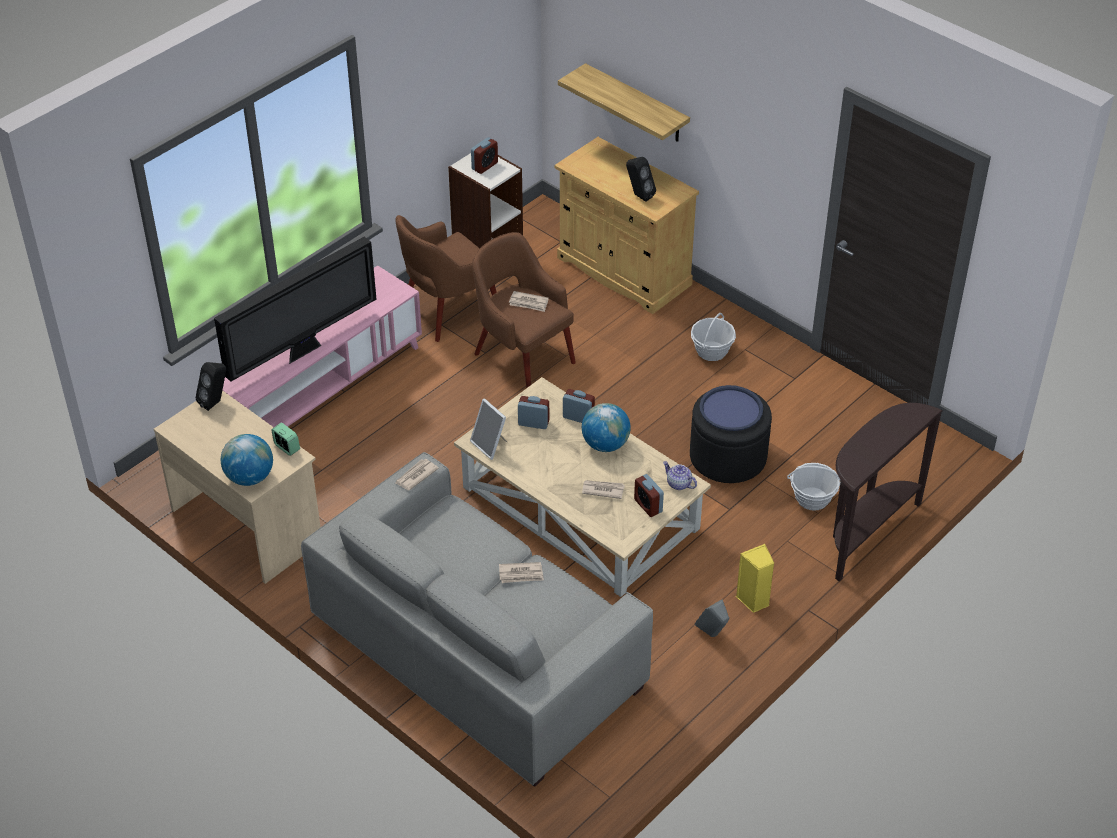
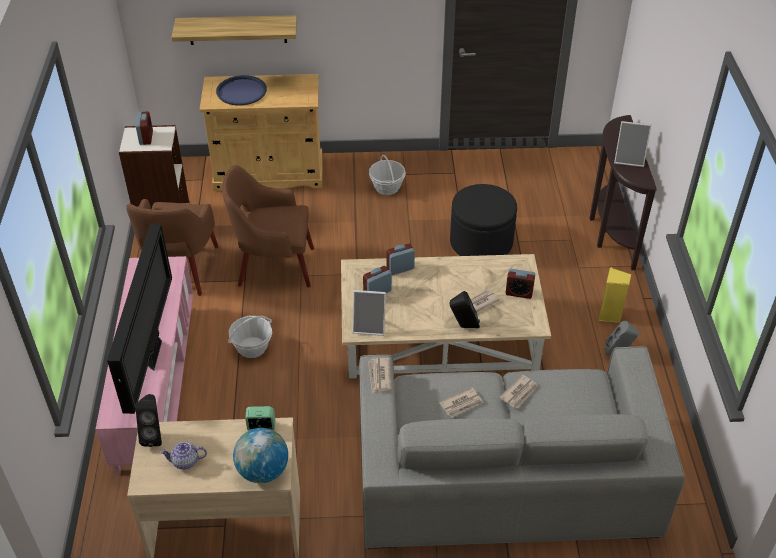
camera: 45 degrees left, 0 degrees up
newspaper [509,291,549,312] -> newspaper moved to [439,388,484,418]
globe [582,403,631,452] -> none
black speaker [626,157,656,202] -> black speaker moved to [450,291,480,328]
teapot [663,461,697,490] -> teapot moved to [160,442,207,470]
blue tray [700,385,763,431] -> blue tray moved to [216,75,267,105]
basket [787,463,840,511] -> basket moved to [228,316,272,358]
none -> picture frame [614,121,651,167]

